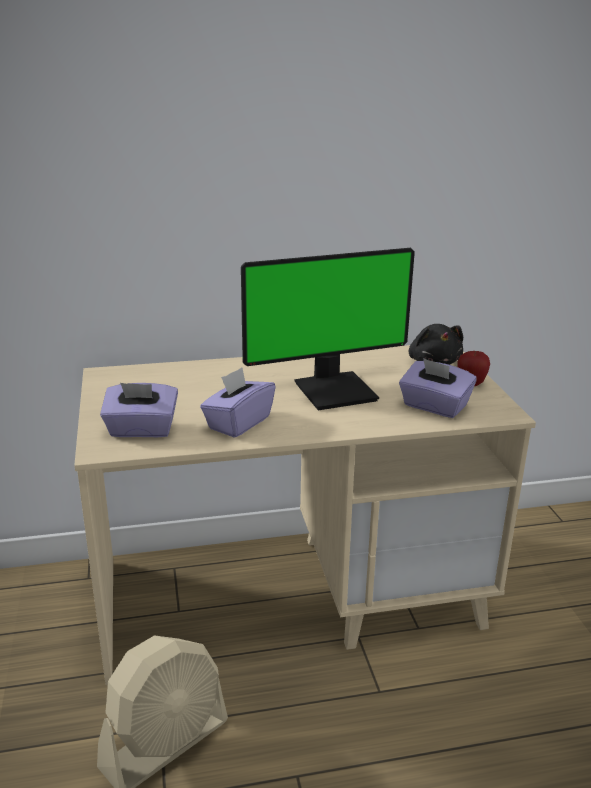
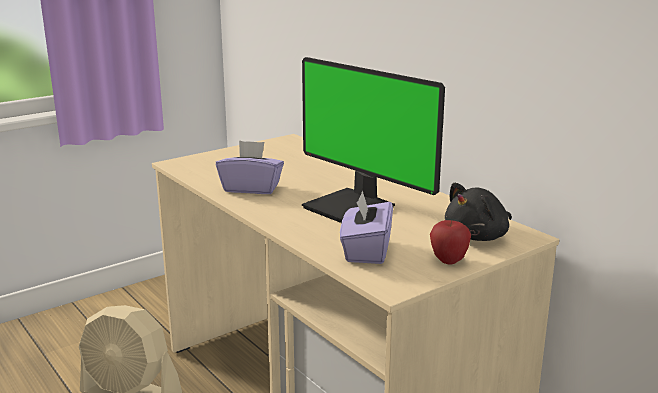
camera: 65 degrees right, 5 degrees down
purple tissue box [100,383,178,437] -> none

